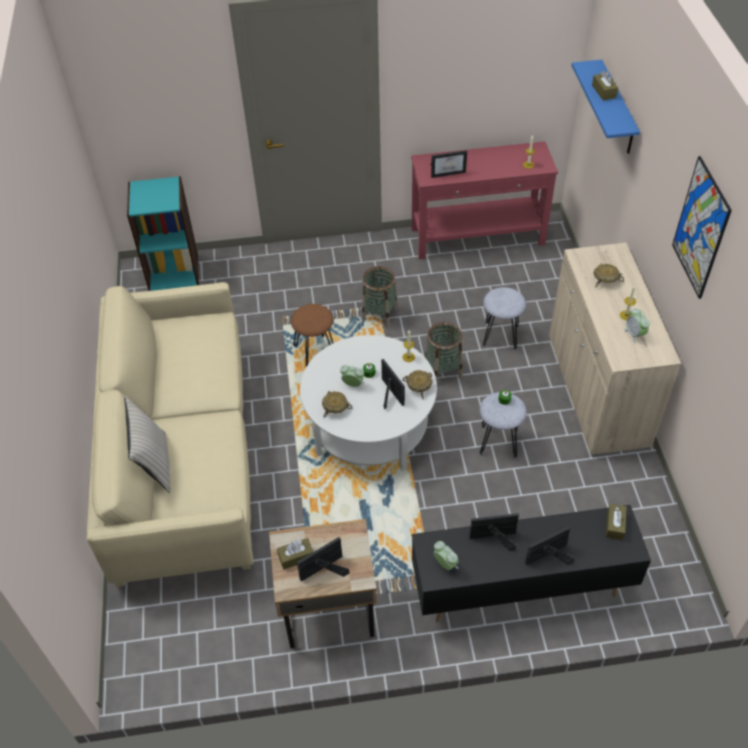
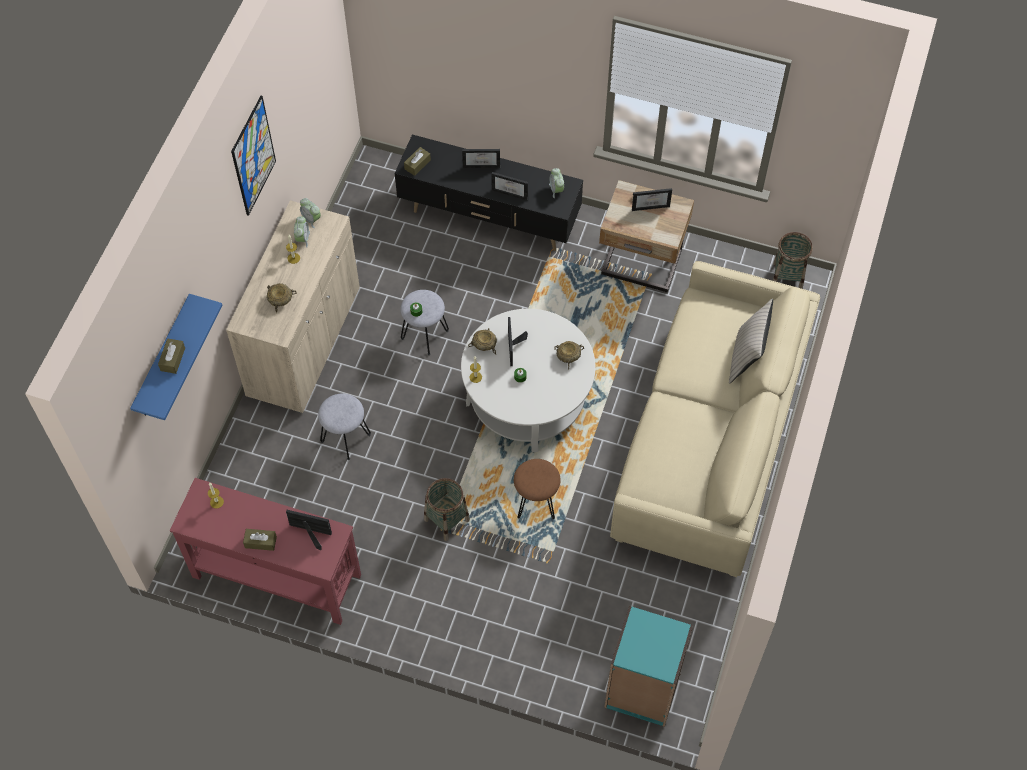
camera: 155 degrees left, 10 degrees up
brown tissue box [277,538,313,570] -> brown tissue box moved to [243,529,277,551]
alarm clock [340,365,364,387] -> alarm clock moved to [300,198,321,228]
basket [425,322,462,381] -> basket moved to [773,232,813,289]

